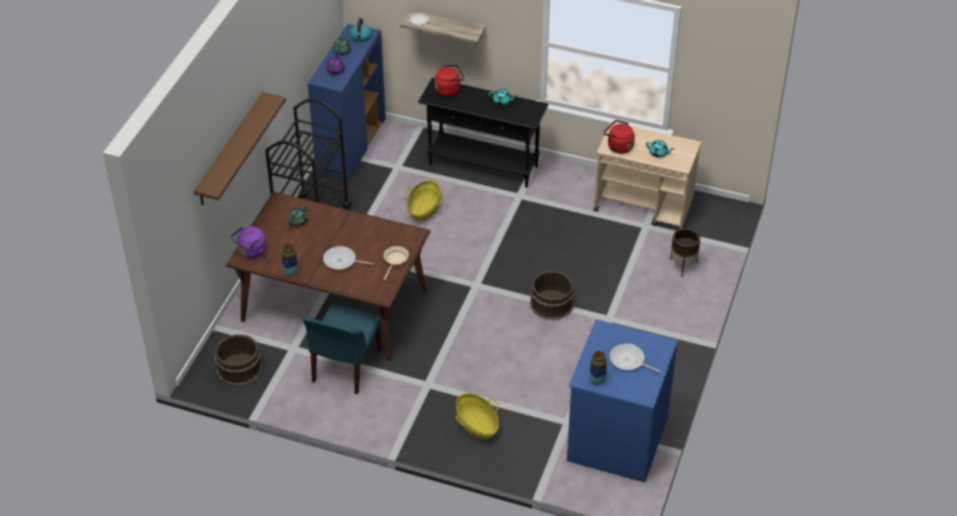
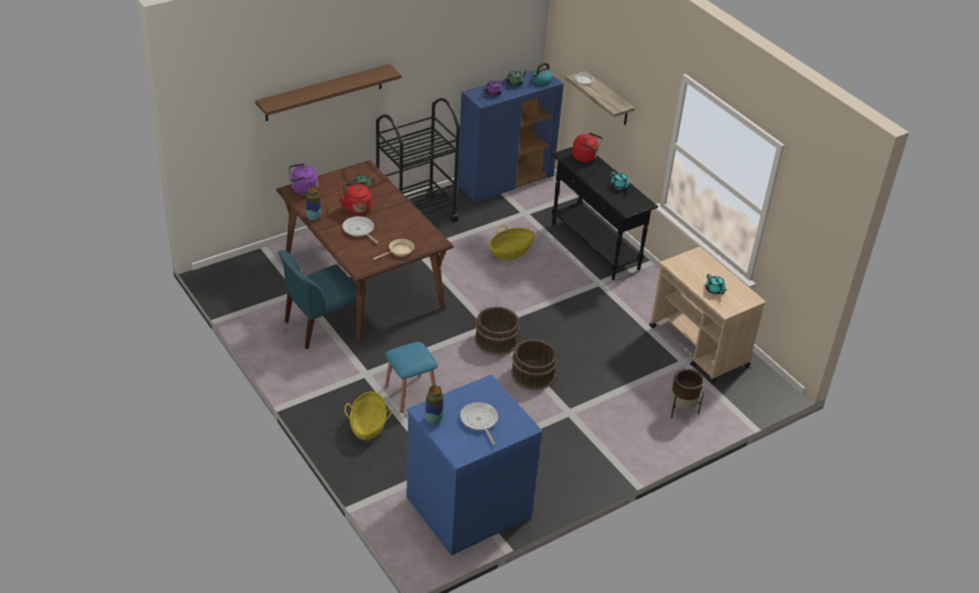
camera: 35 degrees right, 5 degrees down
brown bucket [214,334,262,386] -> brown bucket moved to [475,306,520,355]
red kettle [604,120,635,154] -> red kettle moved to [339,182,372,215]
none -> blue stool [385,342,438,412]

